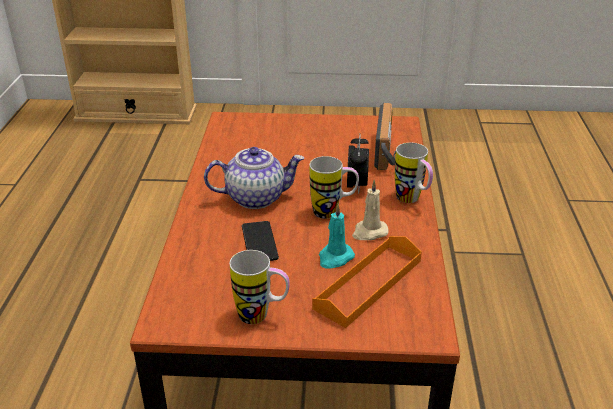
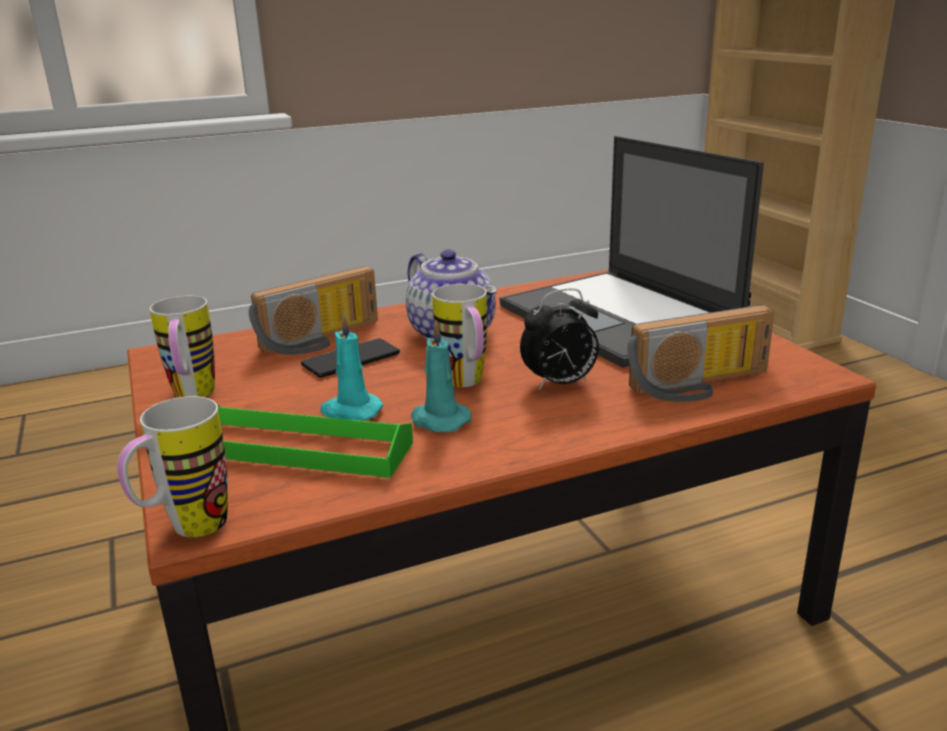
camera: 65 degrees right, 10 degrees down
orange tray [312,236,422,328] -> green tray [218,405,413,478]
beige candle [352,180,389,240] -> turquoise candle [411,320,472,432]
mug [395,143,433,203] -> mug moved to [117,396,228,537]
none -> radio [249,266,378,355]
none -> laptop [500,136,764,368]

